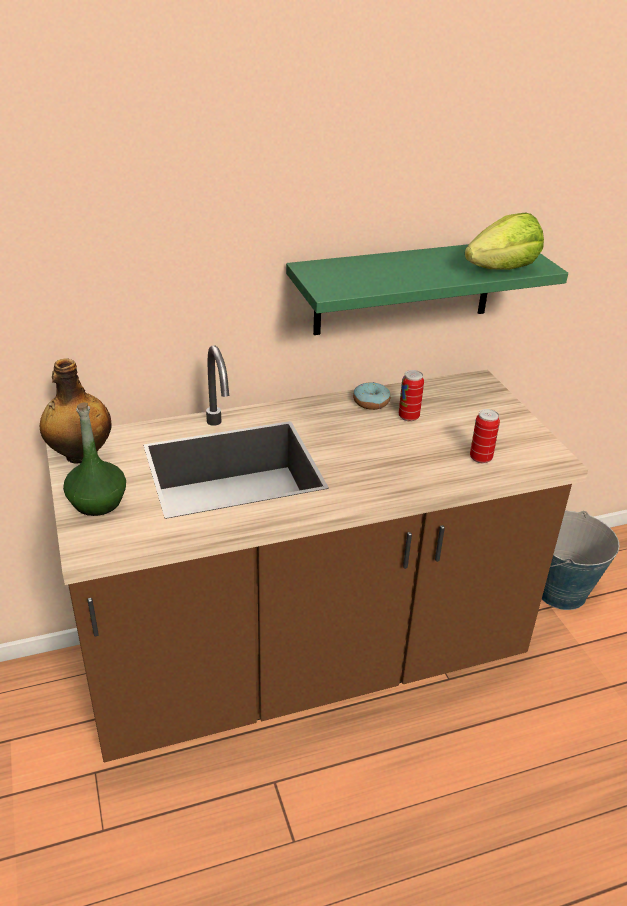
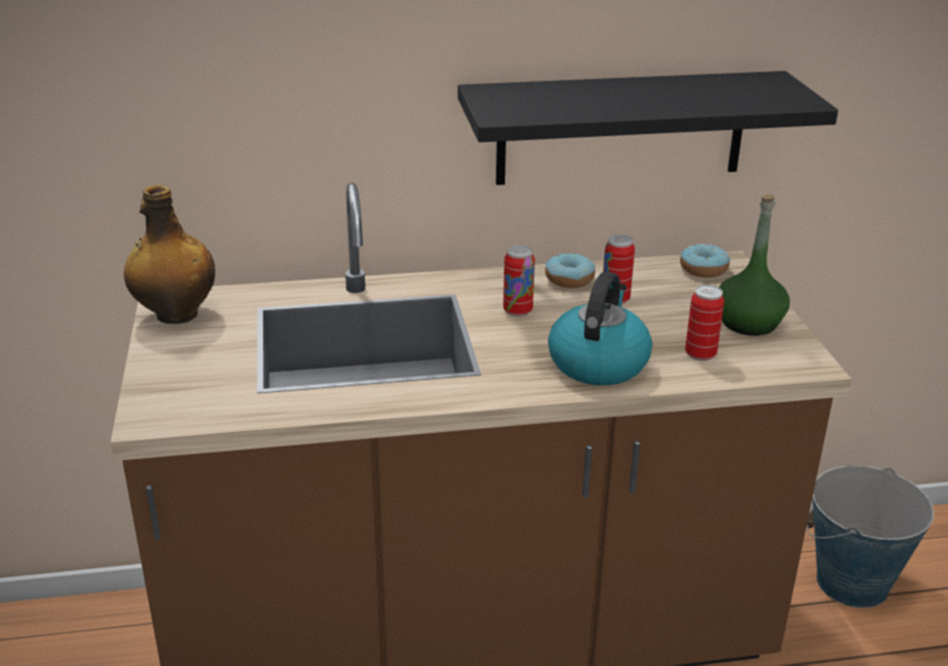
camera: 10 degrees right, 5 degrees down
green bottle [63,402,126,516] -> green bottle moved to [719,194,790,336]
green shelf [286,244,568,335] -> black shelf [458,71,838,185]
lettuce [465,213,544,270] -> none
none -> can [503,245,535,317]
none -> kettle [548,272,652,385]
none -> donut [680,244,730,278]

